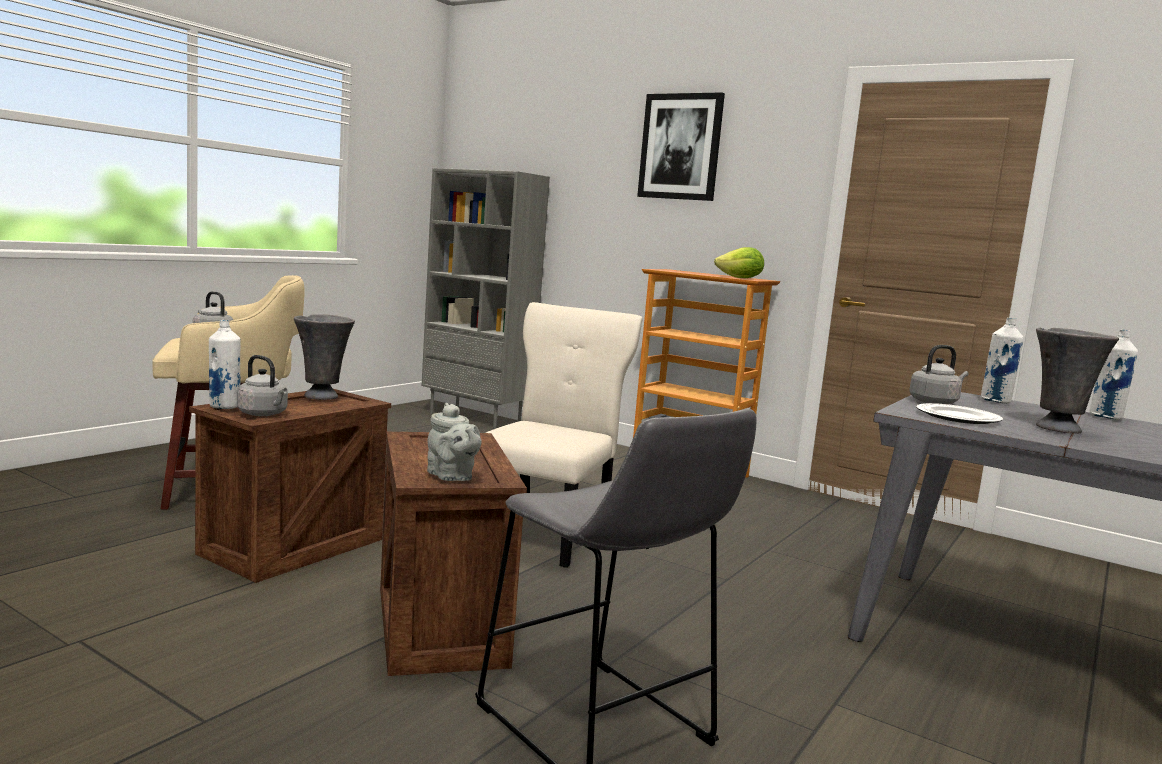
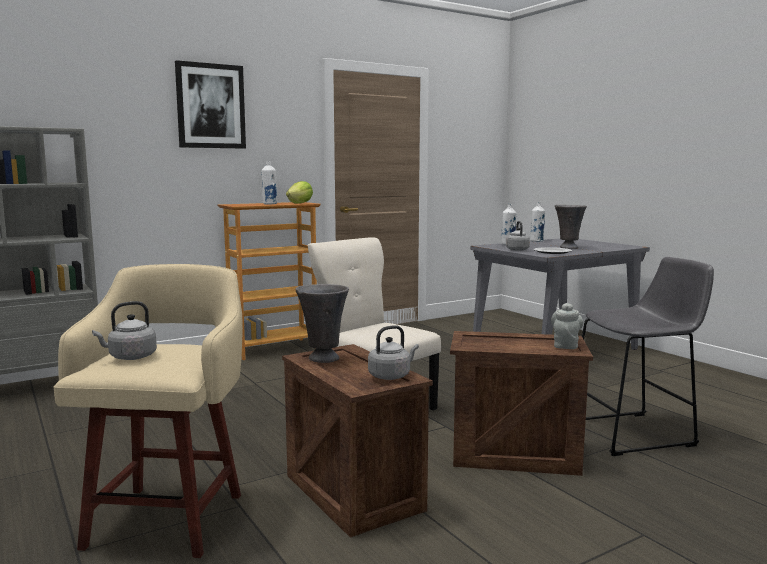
camera: 65 degrees left, 0 degrees up
white bottle [209,320,241,409] -> white bottle moved to [261,161,277,205]
grey teapot [427,403,482,481] -> grey teapot turned 60 degrees counterclockwise [551,303,583,349]

